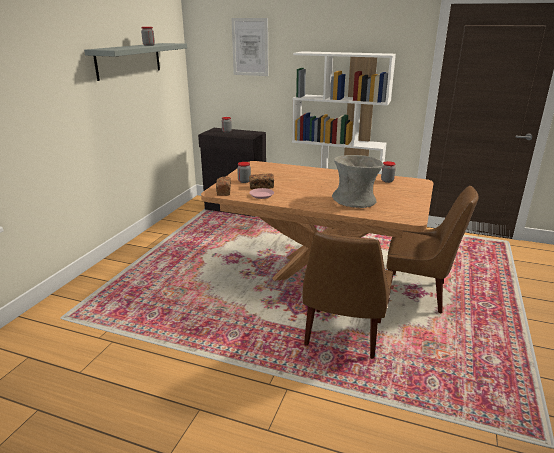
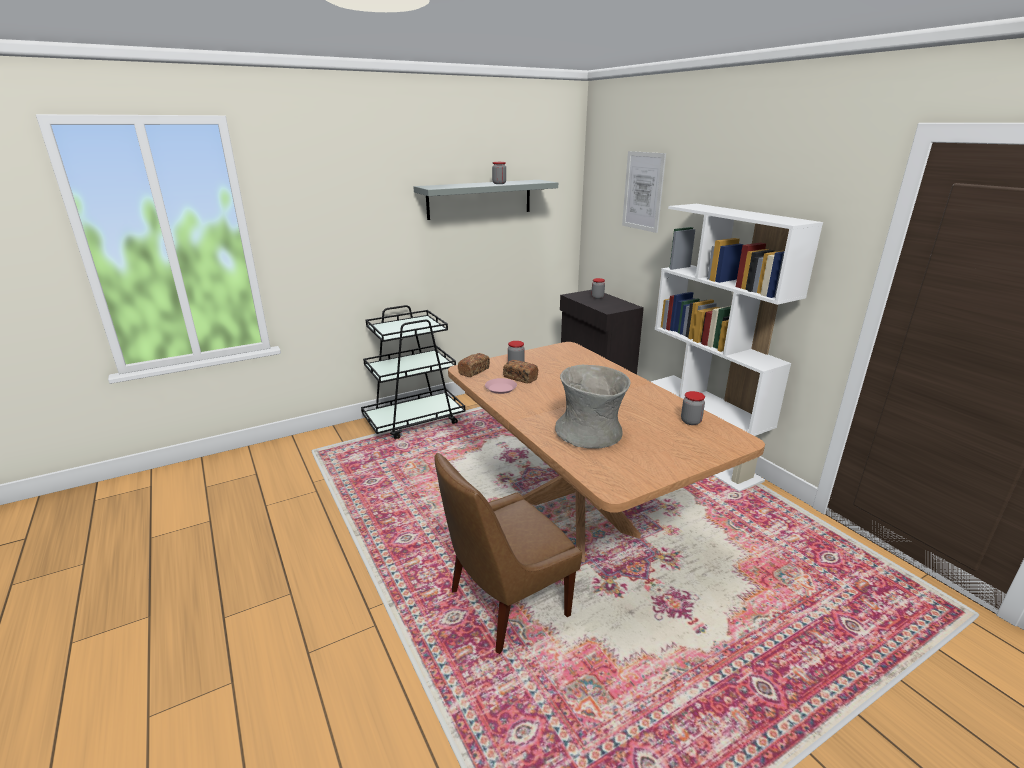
camera: 40 degrees right, 0 degrees up
brown chair [387,185,479,313] -> none
none -> black cart [361,305,465,439]

